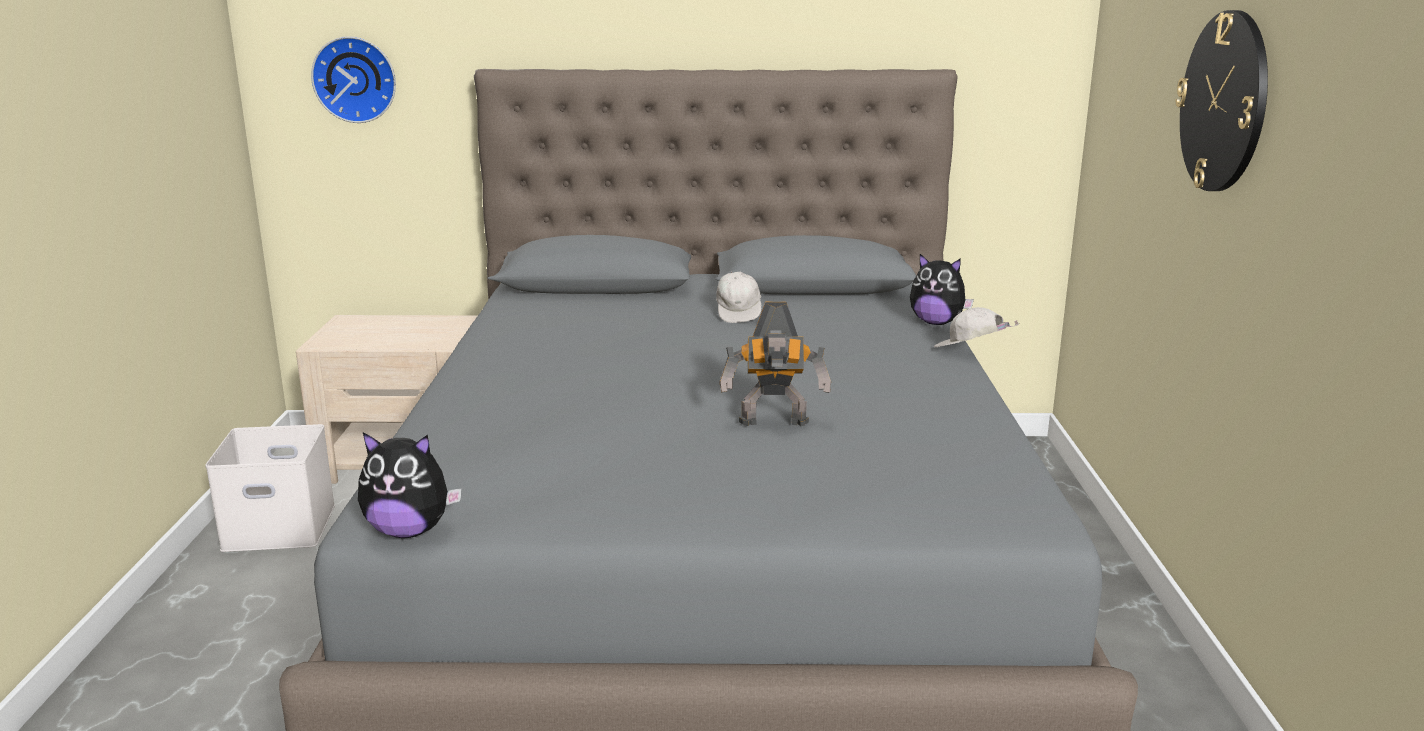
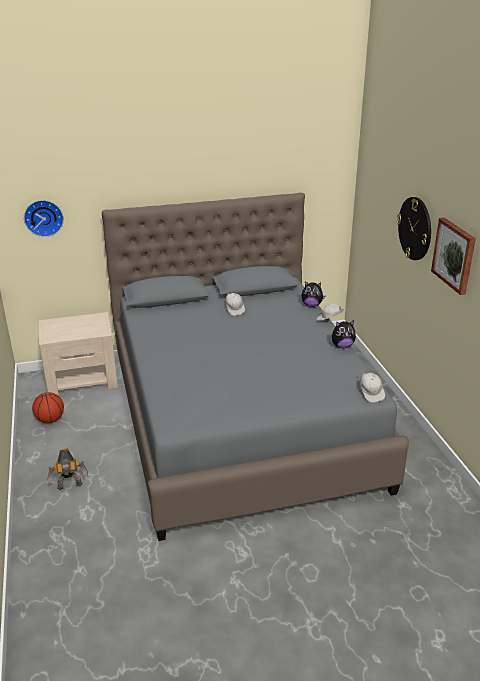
camera: 15 degrees left, 10 degrees up
white storage box [205,424,335,552] -> basketball [32,392,64,423]
plush toy [358,432,462,538] -> plush toy moved to [332,320,356,348]
toy robot [719,302,831,426] -> toy robot moved to [48,448,88,490]
none -> white cap [360,371,385,403]
none -> picture [431,218,476,295]

